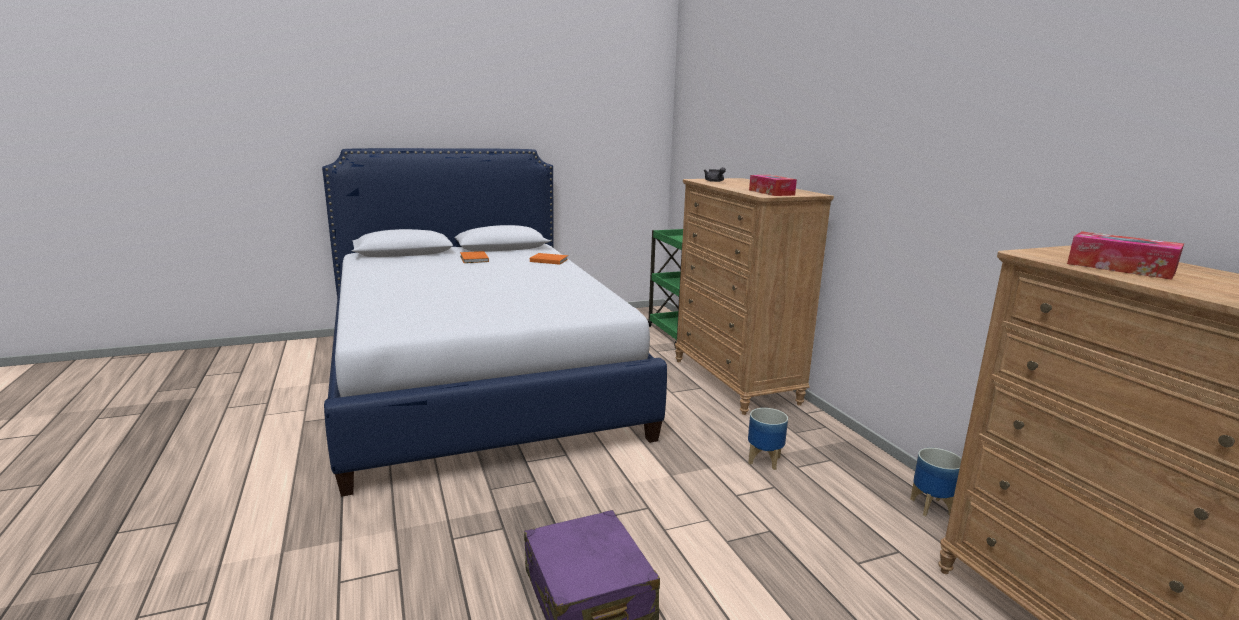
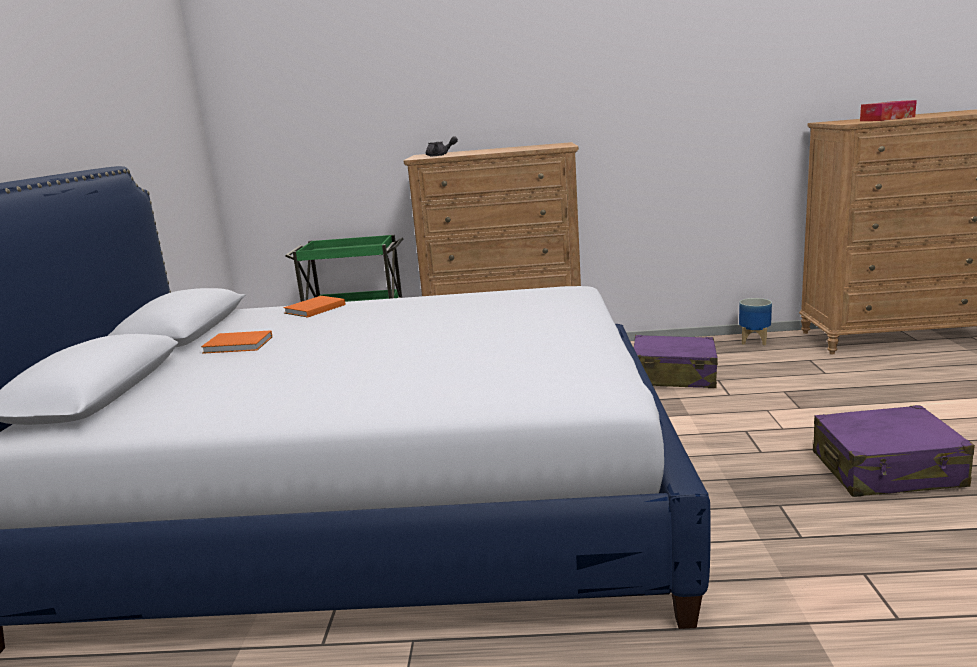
camera: 65 degrees left, 0 degrees up
planter [748,408,788,470] -> purple suitcase [634,335,718,388]
tissue box [749,175,797,196] -> none

